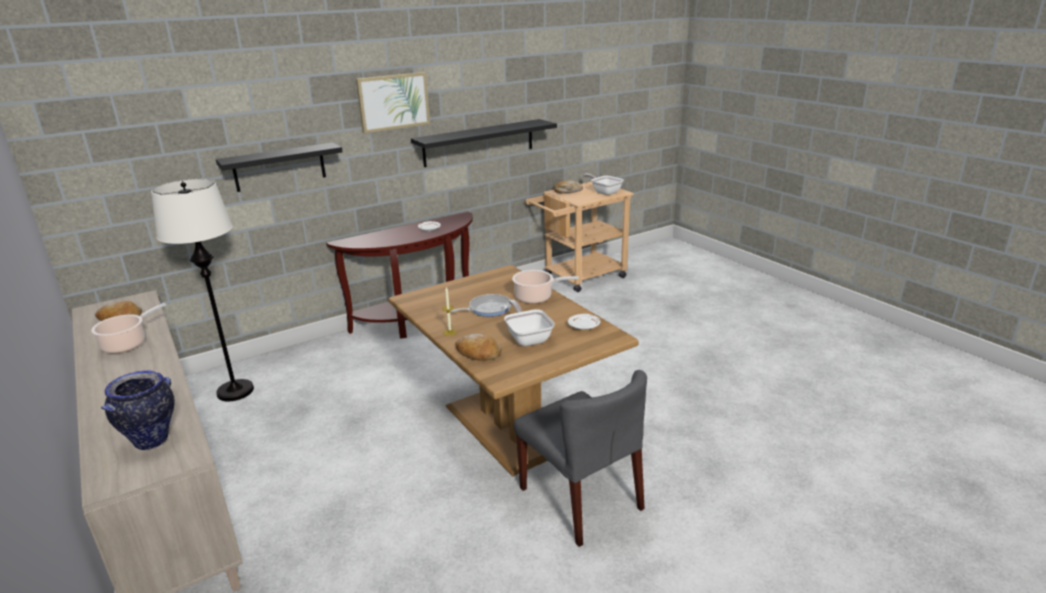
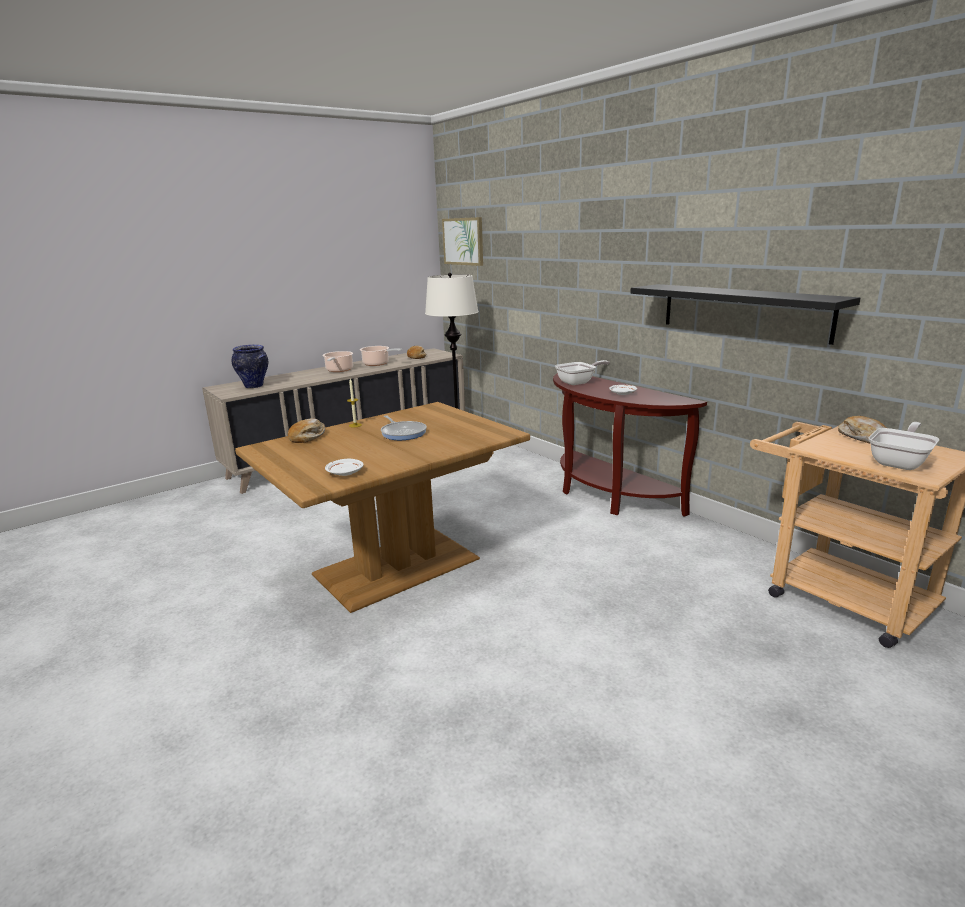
camera: 85 degrees right, 5 degrees down
black shelf [216,142,343,192] -> none
picture [356,72,430,133] -> picture moved to [442,217,483,266]
frying pan [504,300,555,346] -> frying pan moved to [555,360,610,385]
cooking pot [512,270,579,304] -> cooking pot moved to [323,351,353,372]
grey chair [514,370,647,547] -> none

